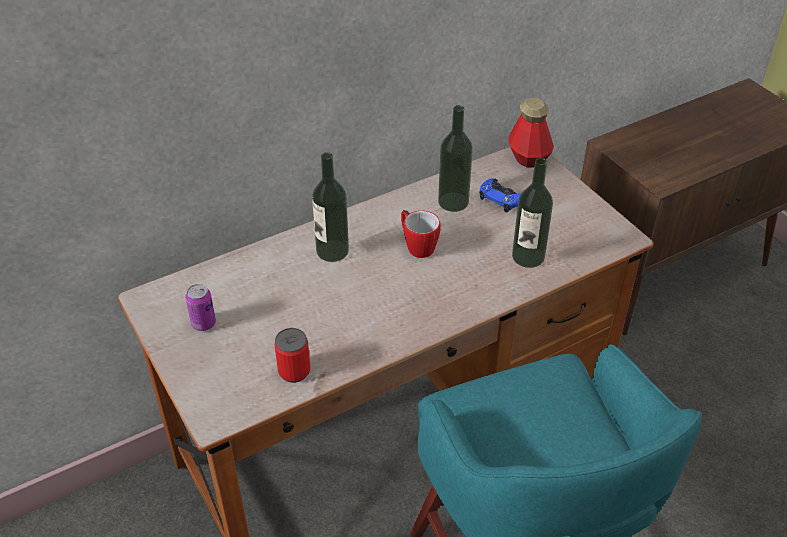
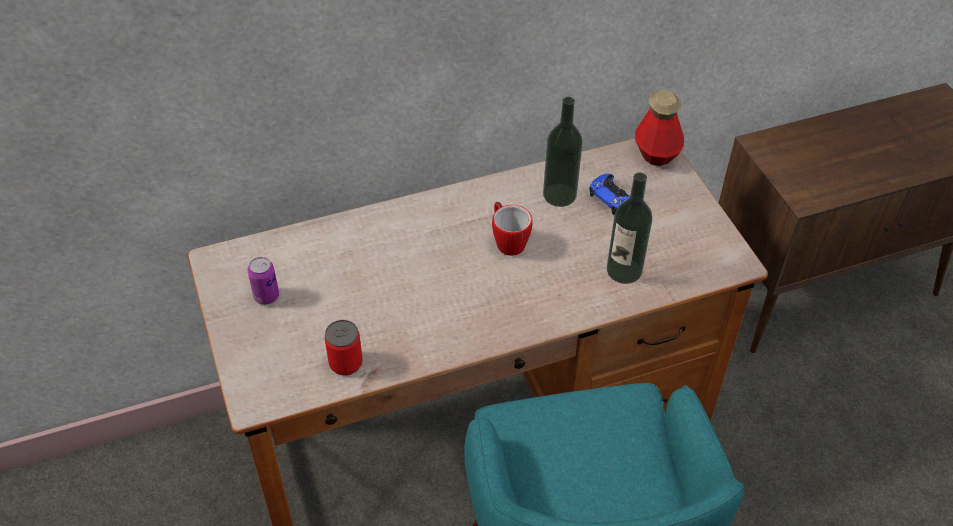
camera: 10 degrees right, 5 degrees up
bottle [312,152,349,262] -> none

